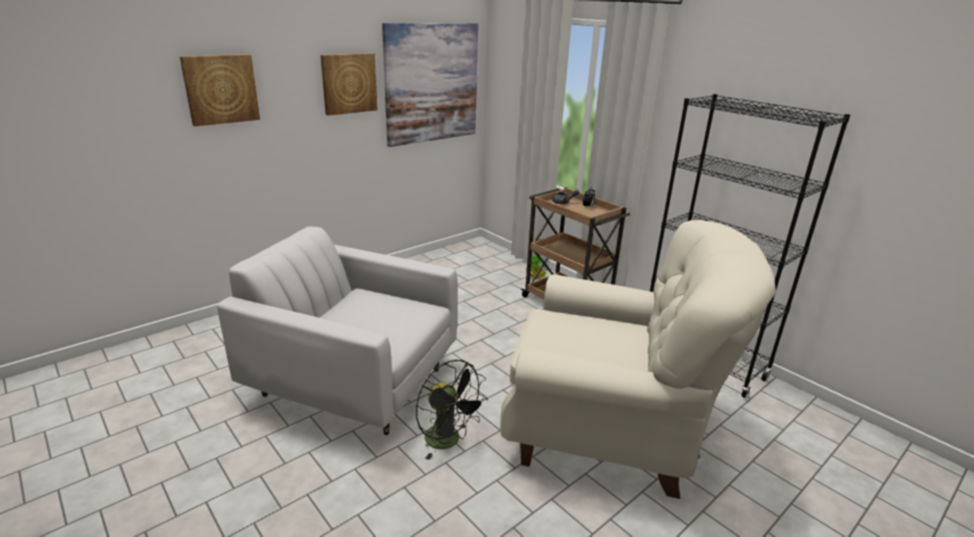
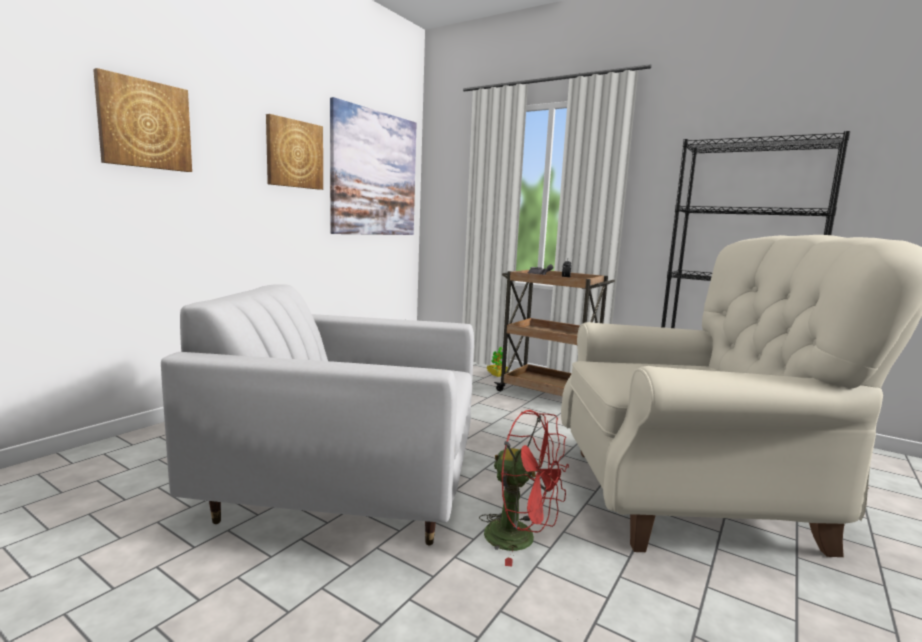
camera: 15 degrees left, 15 degrees down
black fan [416,360,488,460] -> red fan [479,410,569,566]

